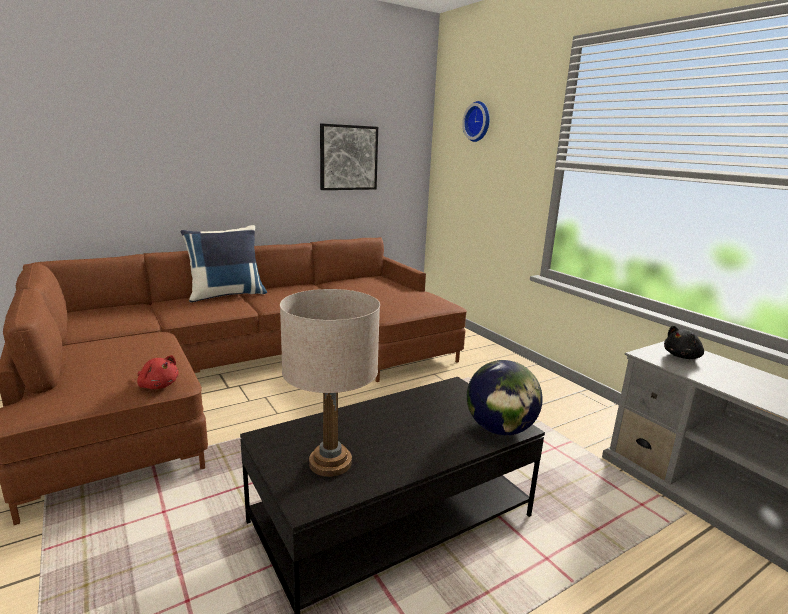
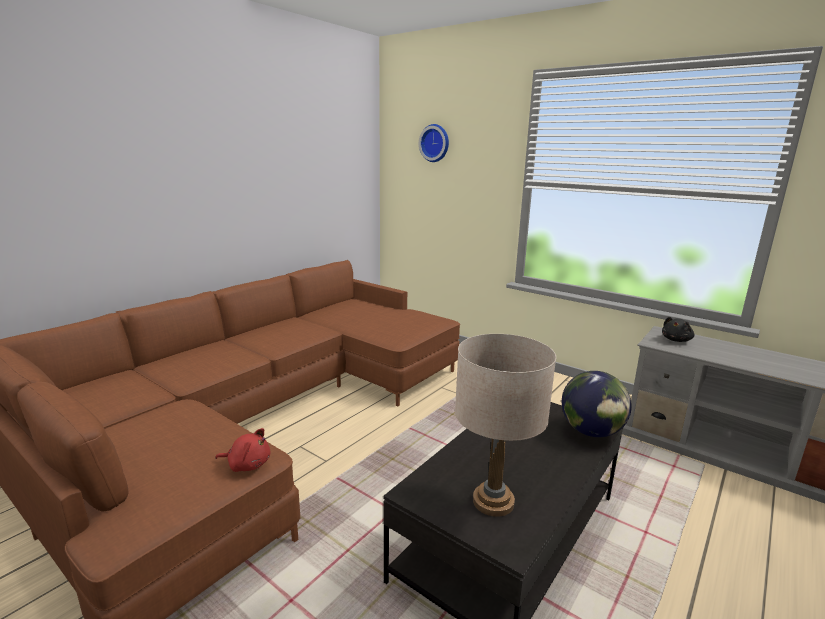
camera: 20 degrees left, 0 degrees up
blue pillow [180,225,267,303] -> none
picture [320,123,378,190] -> none

